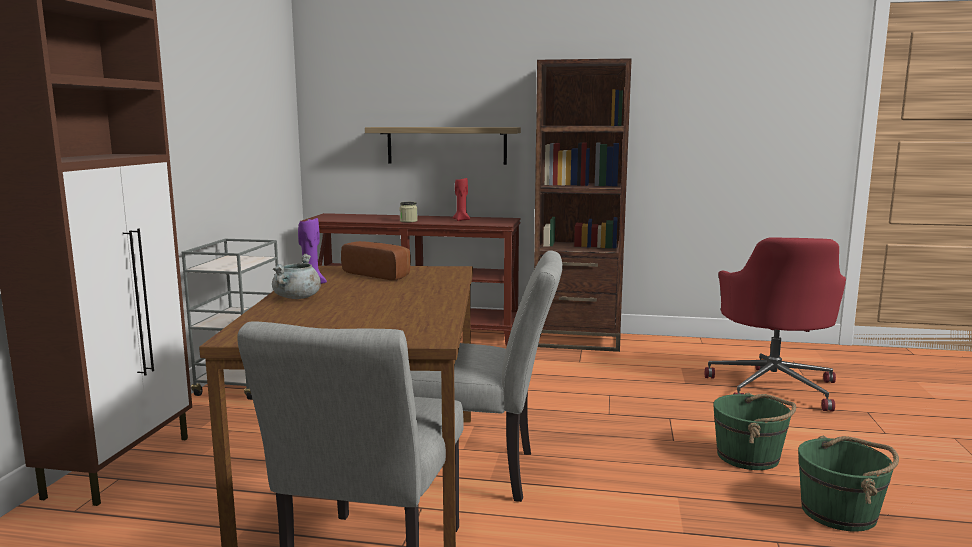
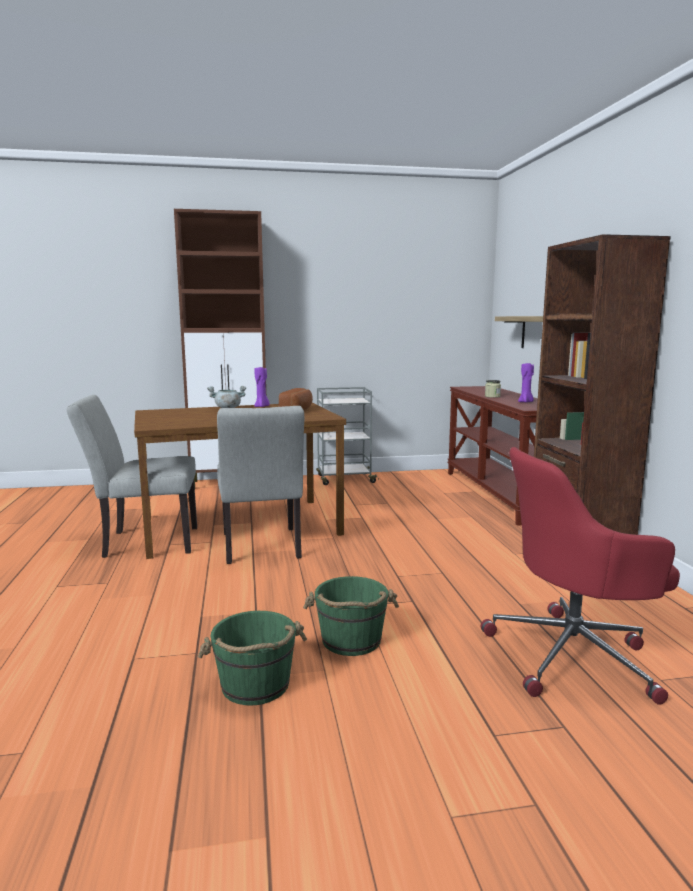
camera: 70 degrees right, 0 degrees up
red candle [453,178,470,221] -> purple candle [518,363,534,402]

